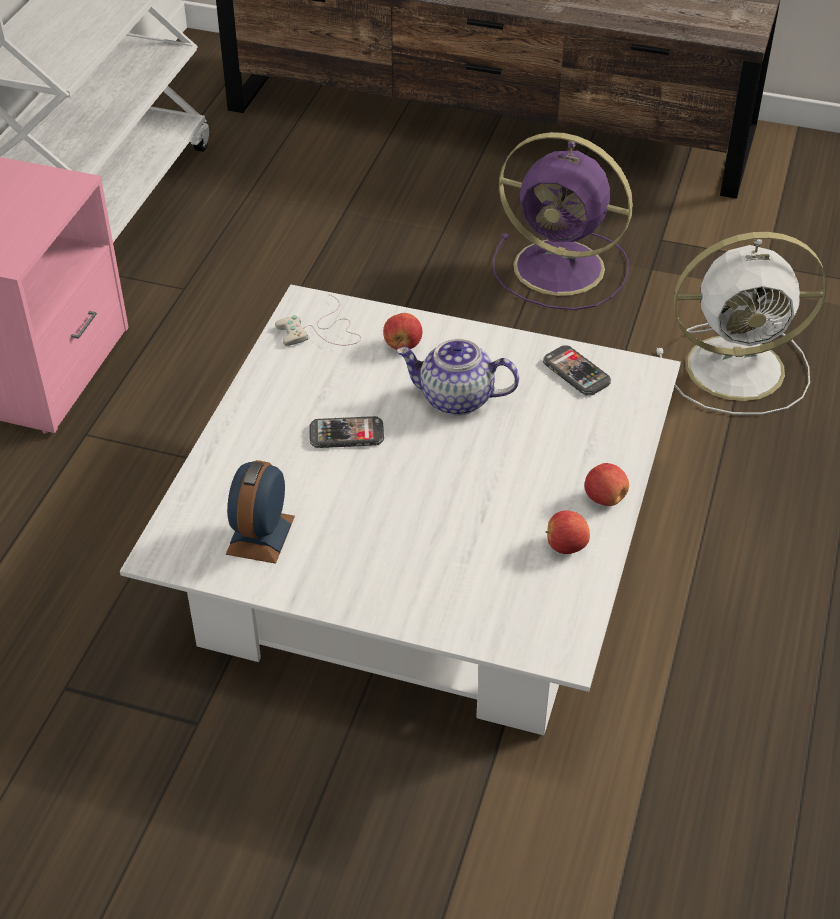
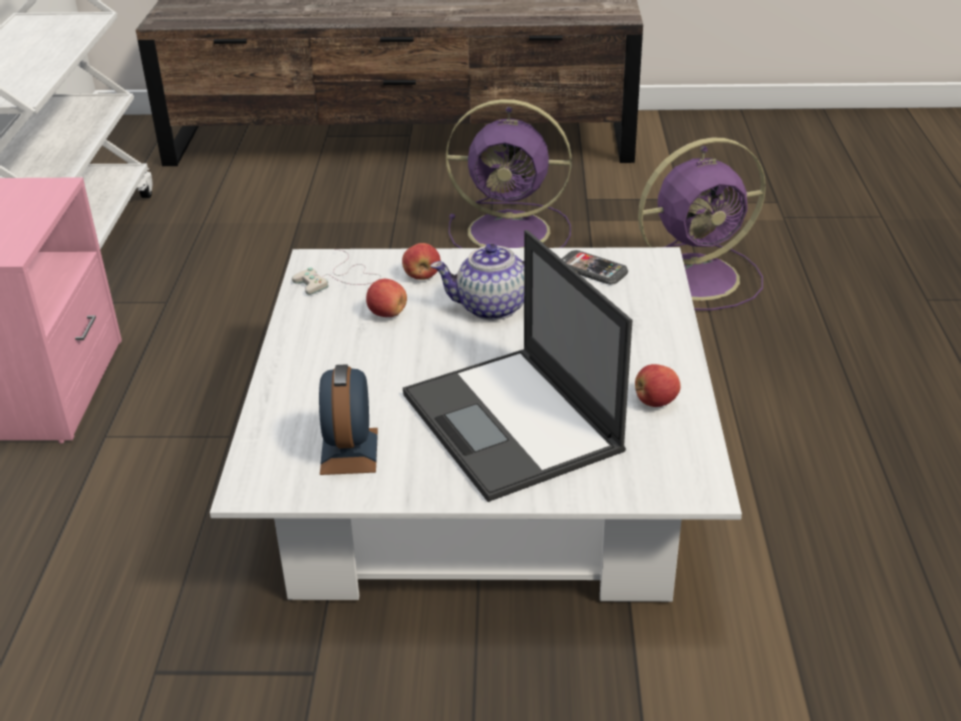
camera: 15 degrees left, 10 degrees down
phone [309,416,384,448] -> none
apple [585,463,629,506] -> apple moved to [366,279,407,317]
white fan [656,232,827,415] -> purple fan [638,137,766,311]
none -> laptop [403,230,632,502]

